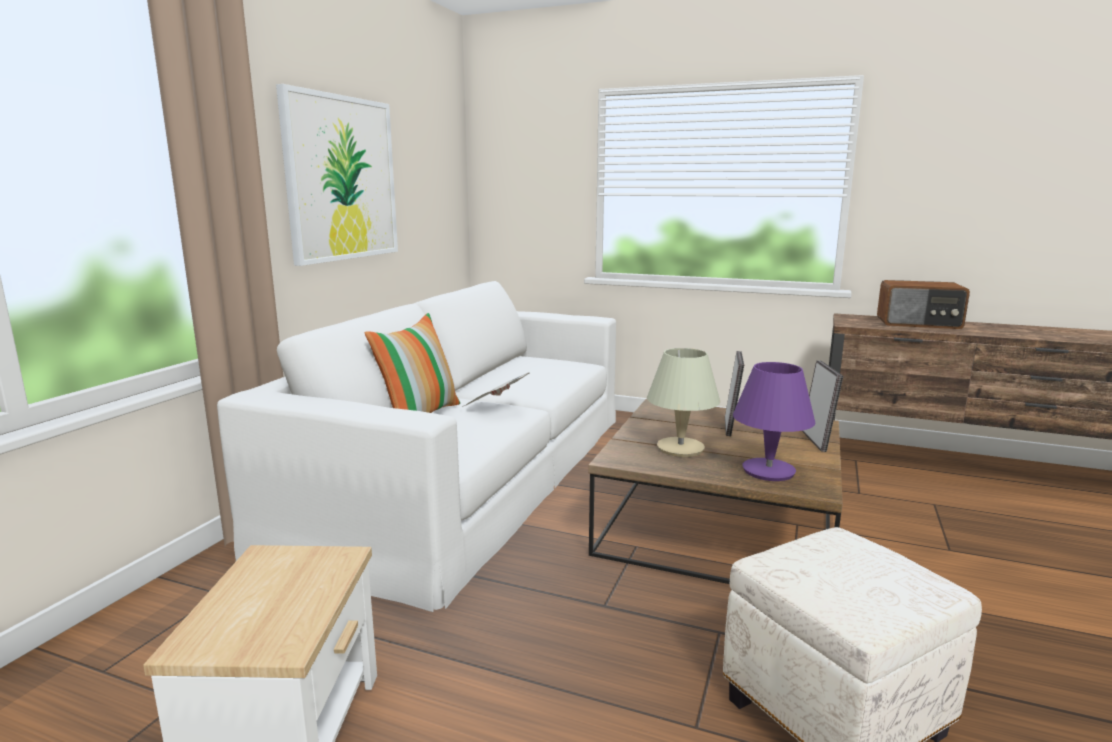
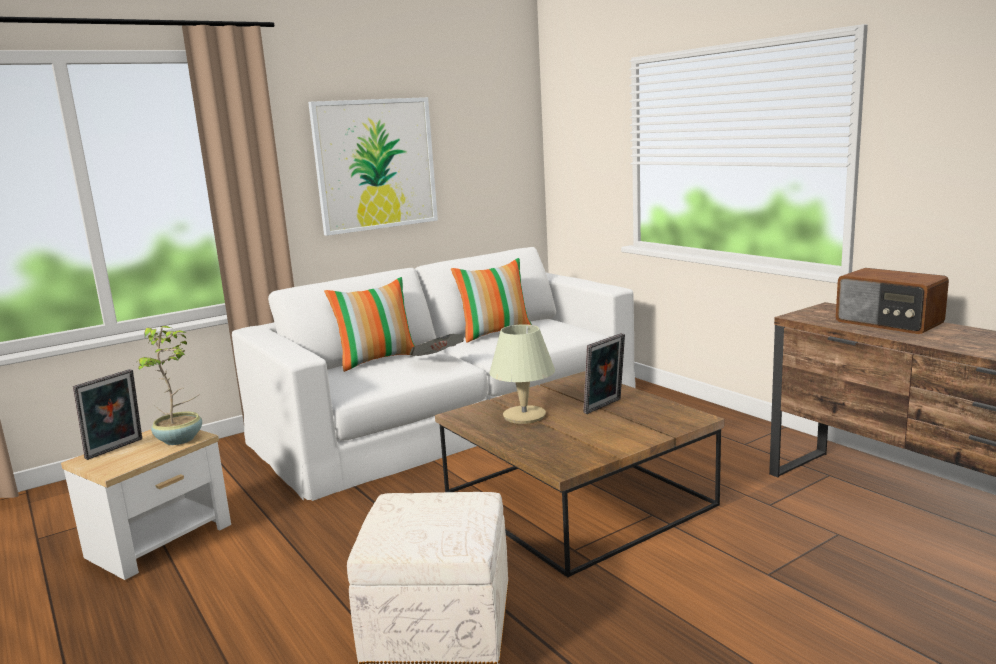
camera: 35 degrees right, 0 degrees up
purple table lamp [733,362,815,481] -> none
picture frame [802,360,843,452] -> picture frame moved to [73,369,142,460]
none -> potted plant [135,326,202,445]
none -> pillow [451,258,532,342]

